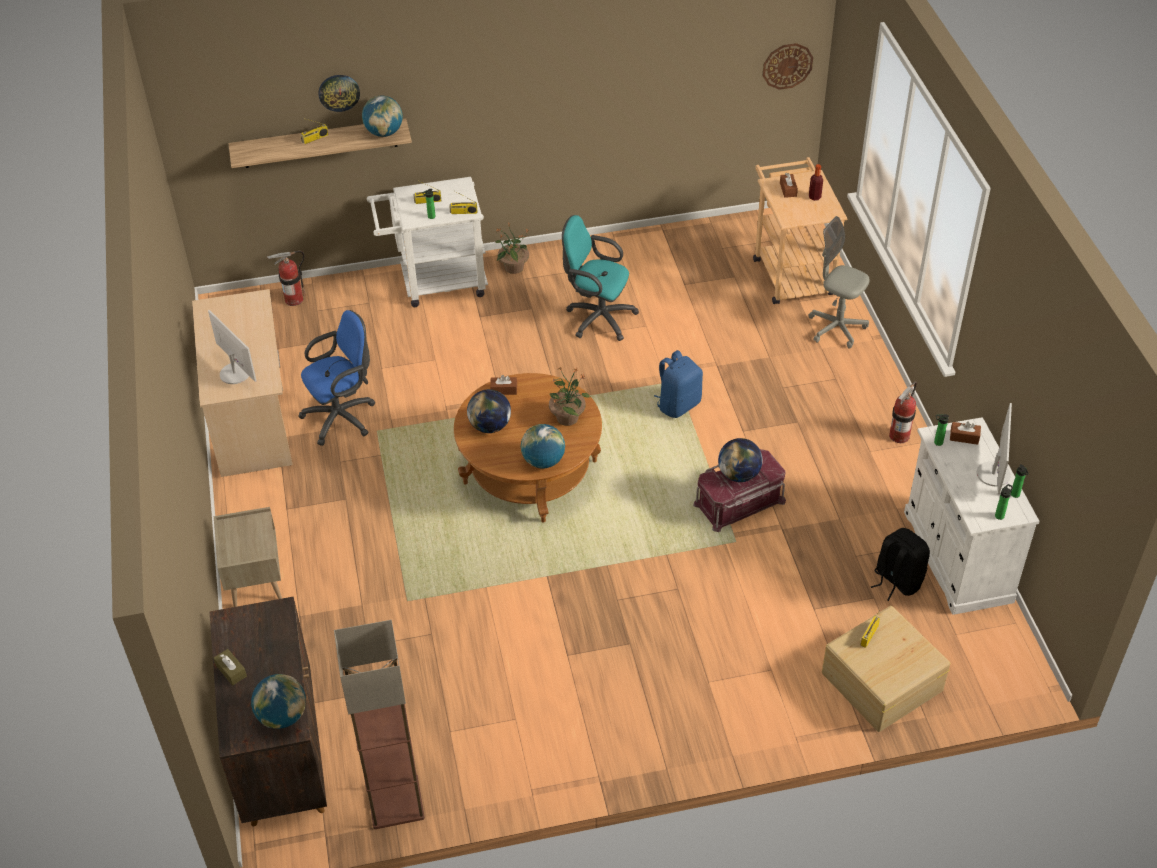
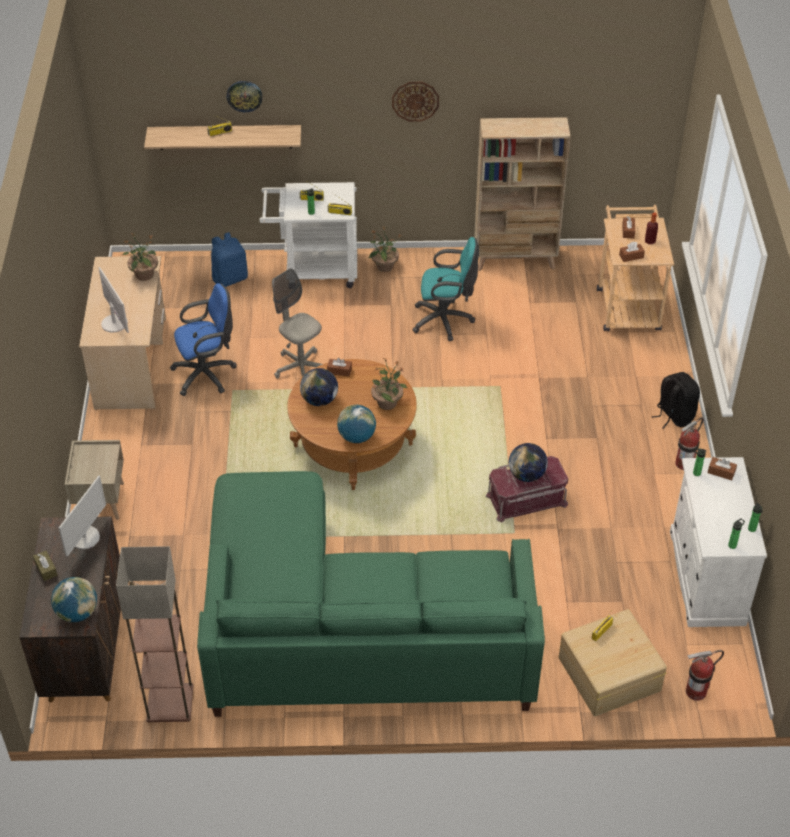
camera: 10 degrees right, 0 degrees up
fire extinguisher [267,251,306,306] -> fire extinguisher moved to [686,650,724,701]
globe [362,96,403,137] -> none
turquoise office chair [562,215,639,341] -> turquoise office chair turned 150 degrees clockwise [412,237,479,341]
blue backpack [654,350,703,418] -> blue backpack moved to [211,232,248,287]
wall clock [763,43,813,90] -> wall clock moved to [392,82,439,122]
grey office chair [808,216,870,349] -> grey office chair moved to [272,268,323,378]
black backpack [871,528,930,601] -> black backpack moved to [651,372,700,429]
monitor [977,403,1012,495] -> monitor moved to [59,476,106,557]
none -> potted plant [122,233,158,281]
none -> green sofa [197,471,545,717]
none -> beige bookcase [474,117,571,271]
none -> brown tissue box [619,242,645,262]

